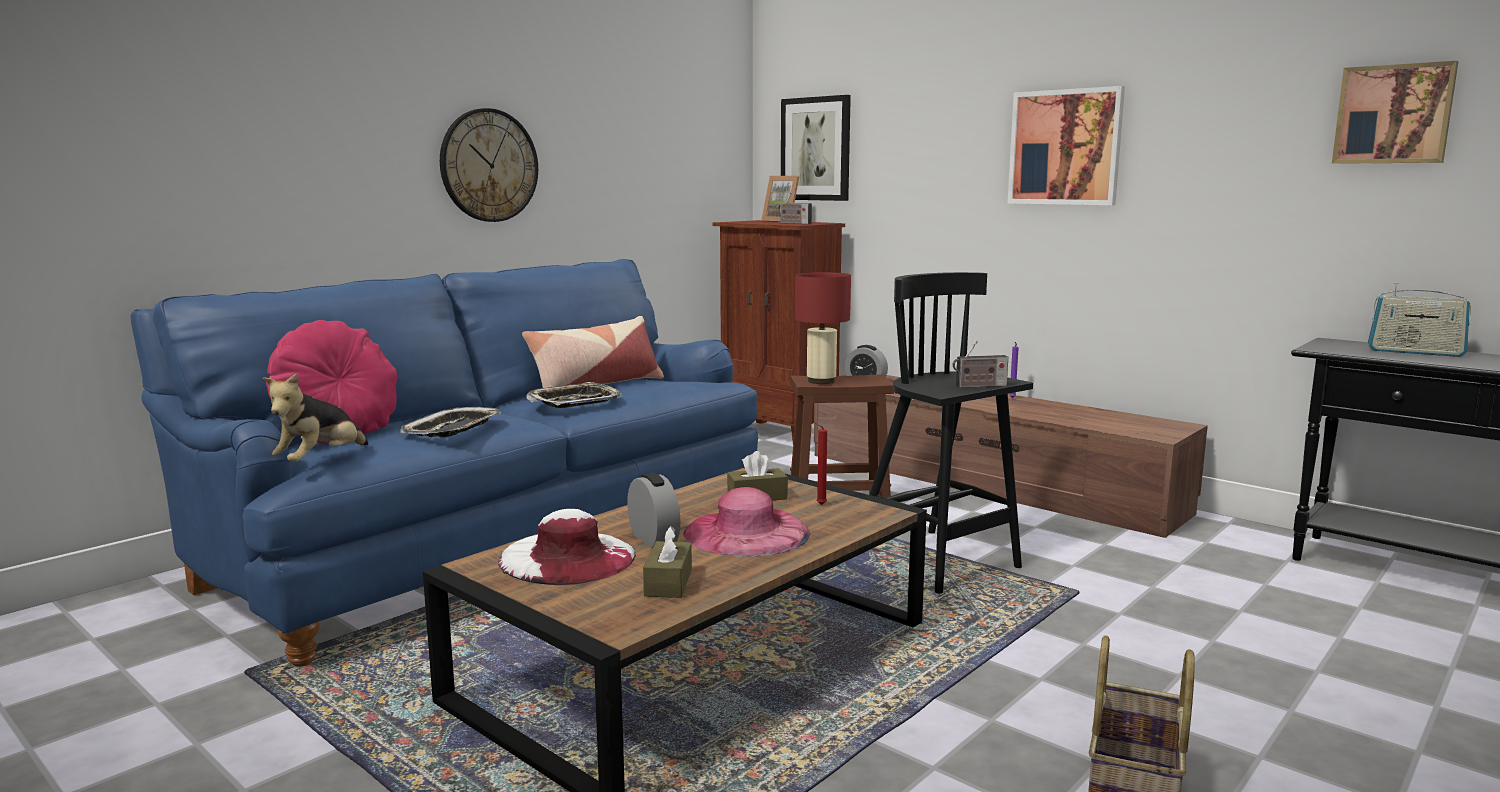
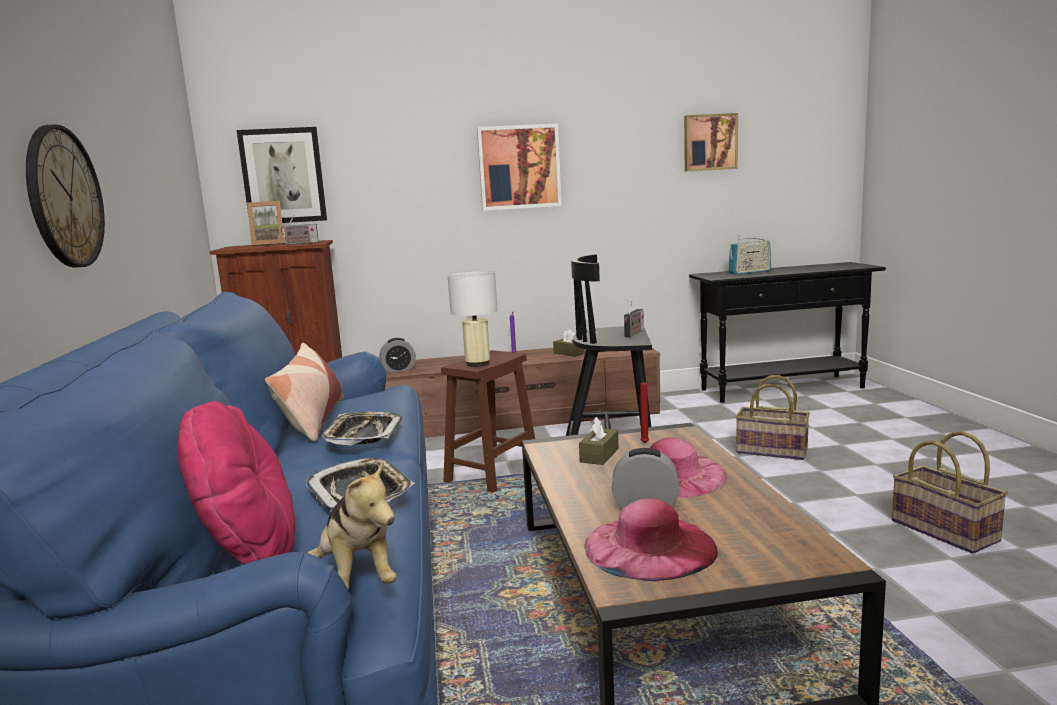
camera: 50 degrees left, 0 degrees up
white hat [498,509,636,585] -> pink hat [584,499,718,582]
brown tissue box [643,526,692,598] -> brown tissue box moved to [553,329,585,357]
red table lamp [795,272,851,384] -> white table lamp [448,271,497,367]
none -> basket [735,375,810,460]

